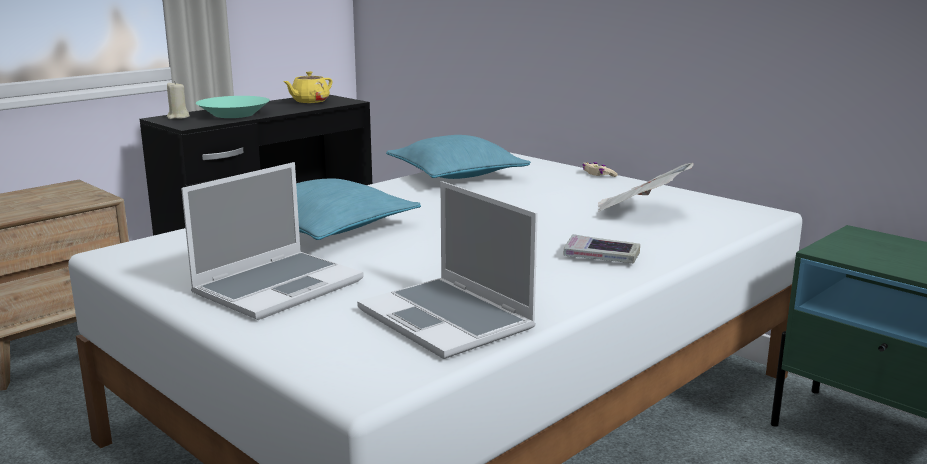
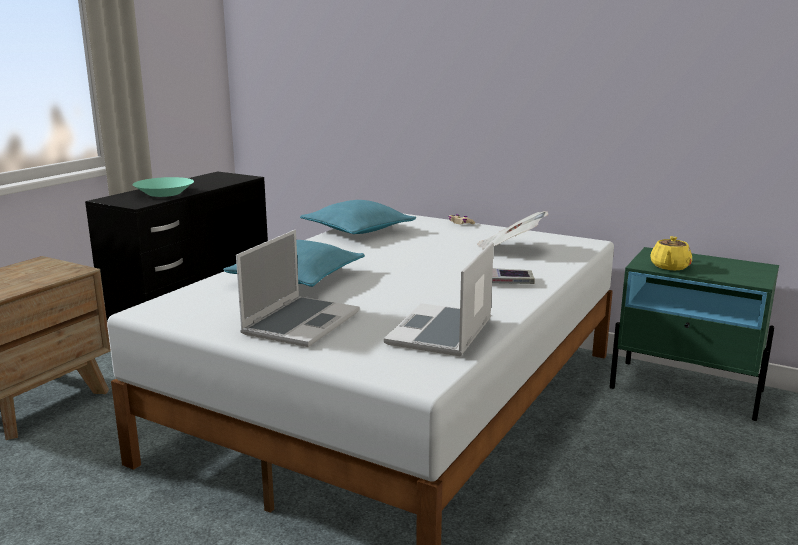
camera: 15 degrees left, 0 degrees up
beige candle [167,81,190,119] -> none
yellow teapot [283,71,332,103] -> yellow teapot moved to [650,236,692,270]
laptop [357,181,538,359] -> laptop turned 75 degrees clockwise [384,242,494,356]

